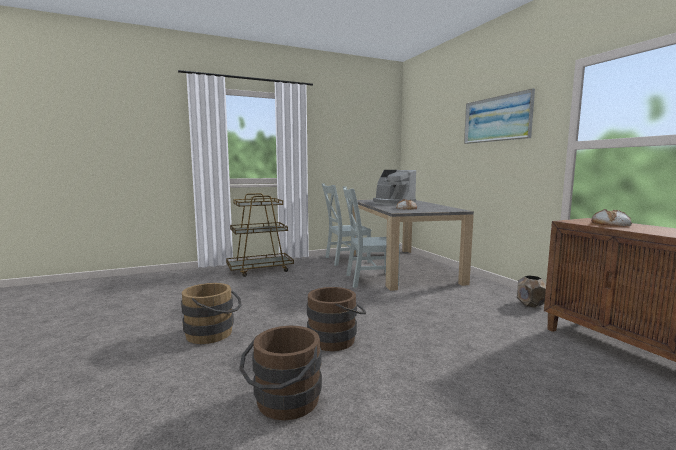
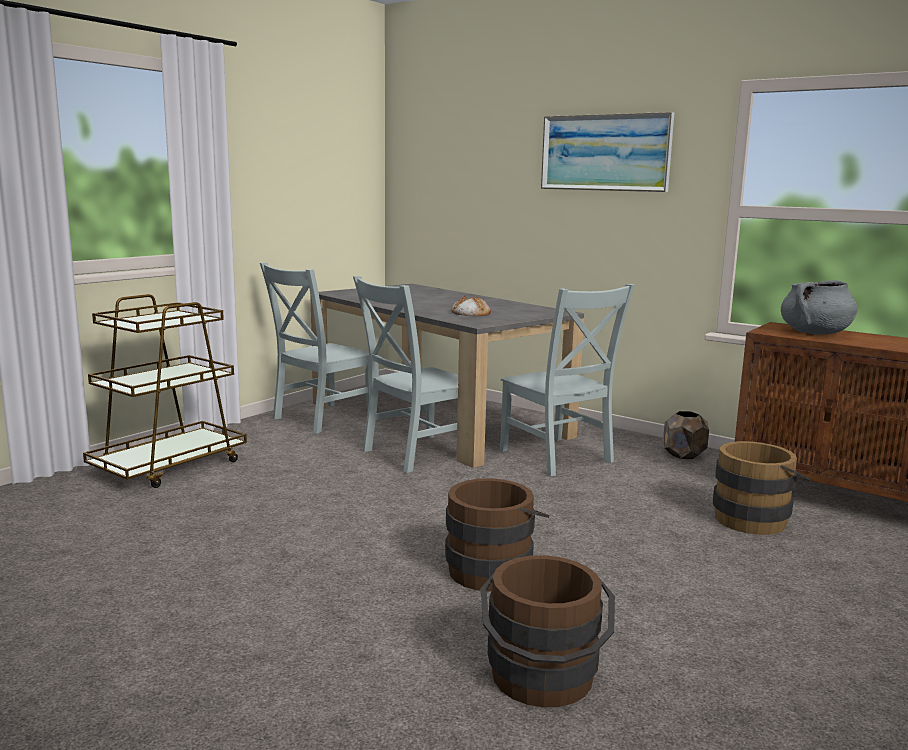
camera: 30 degrees left, 5 degrees up
brown bucket [181,283,242,344] -> brown bucket moved to [713,441,810,535]
coffee machine [373,170,416,205] -> none
bread [591,209,632,226] -> grey cooking pot [781,280,858,335]
none -> grey chair [500,284,635,476]

